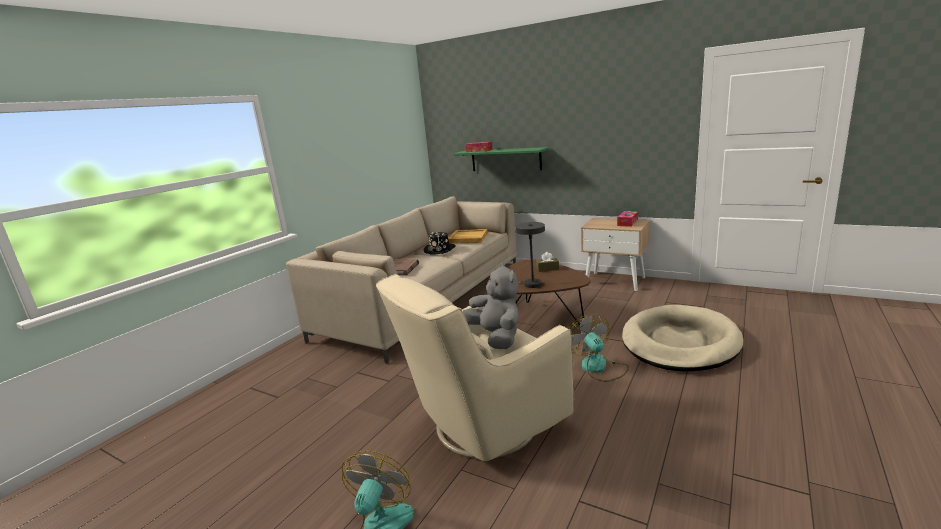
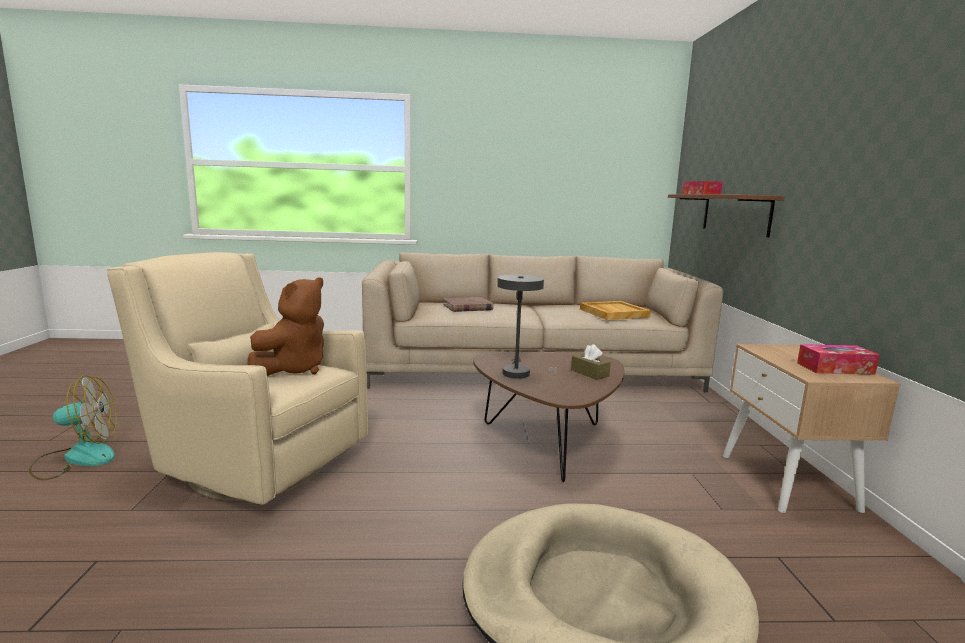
camera: 55 degrees right, 5 degrees down
black hat [423,232,456,255] -> none
green shelf [453,147,549,171] -> brown shelf [668,194,785,238]
grey plush toy [463,263,519,349] -> brown plush toy [247,277,324,376]
fan [569,314,629,382] -> none

